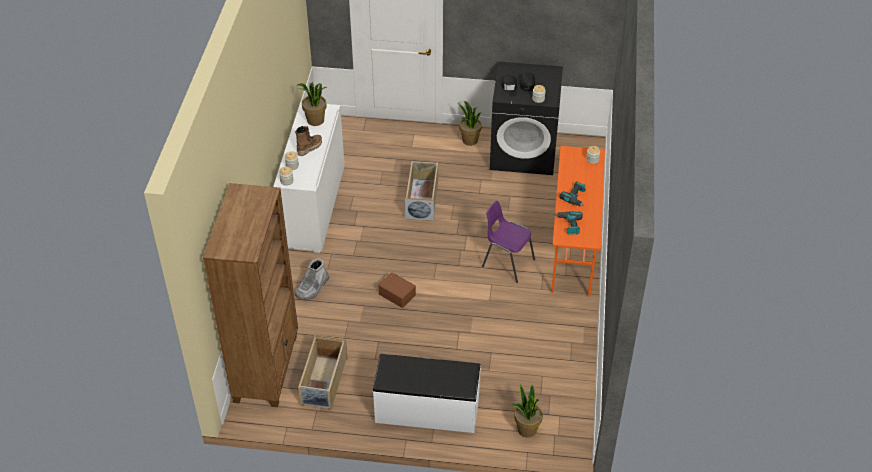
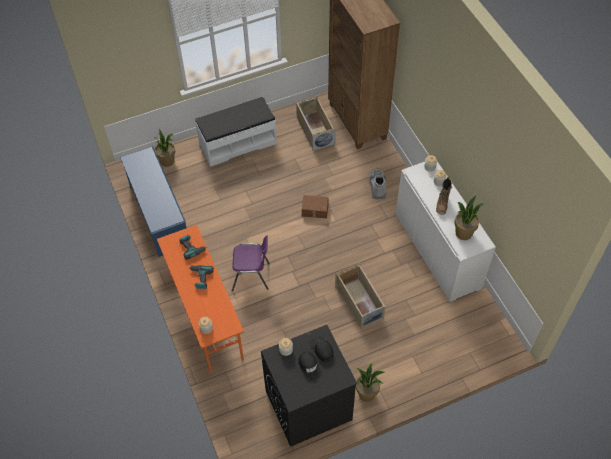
camera: 150 degrees right, 10 degrees up
none -> blue shoe rack [120,146,186,257]

